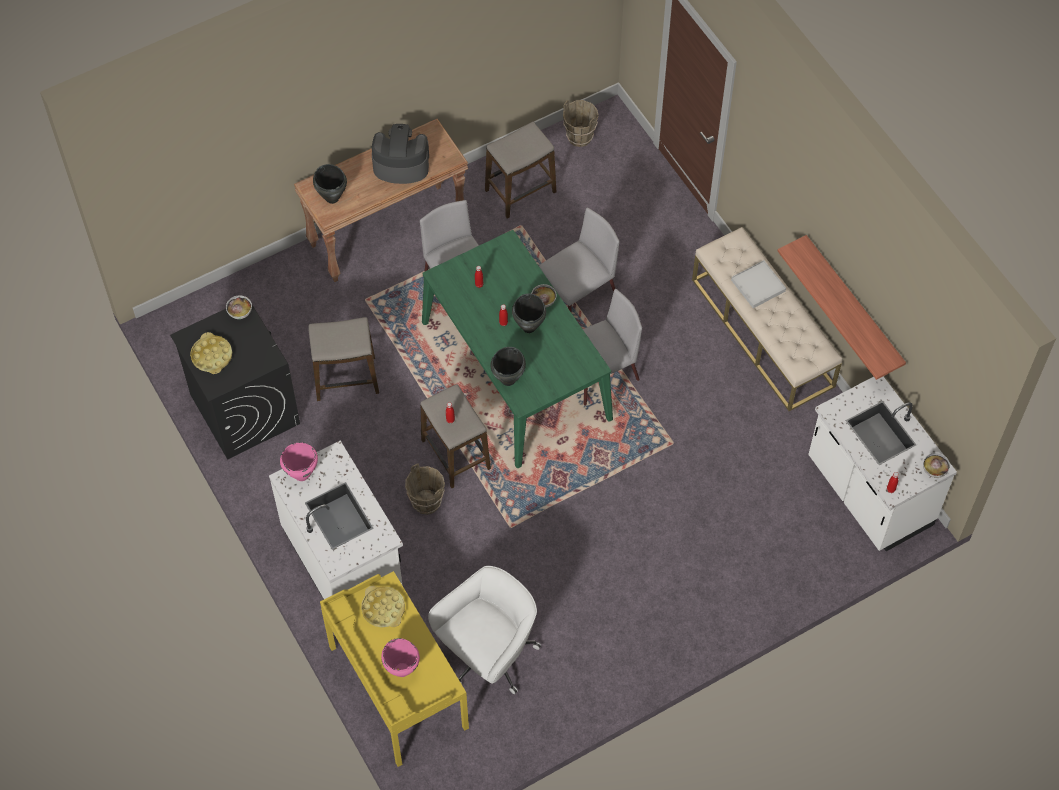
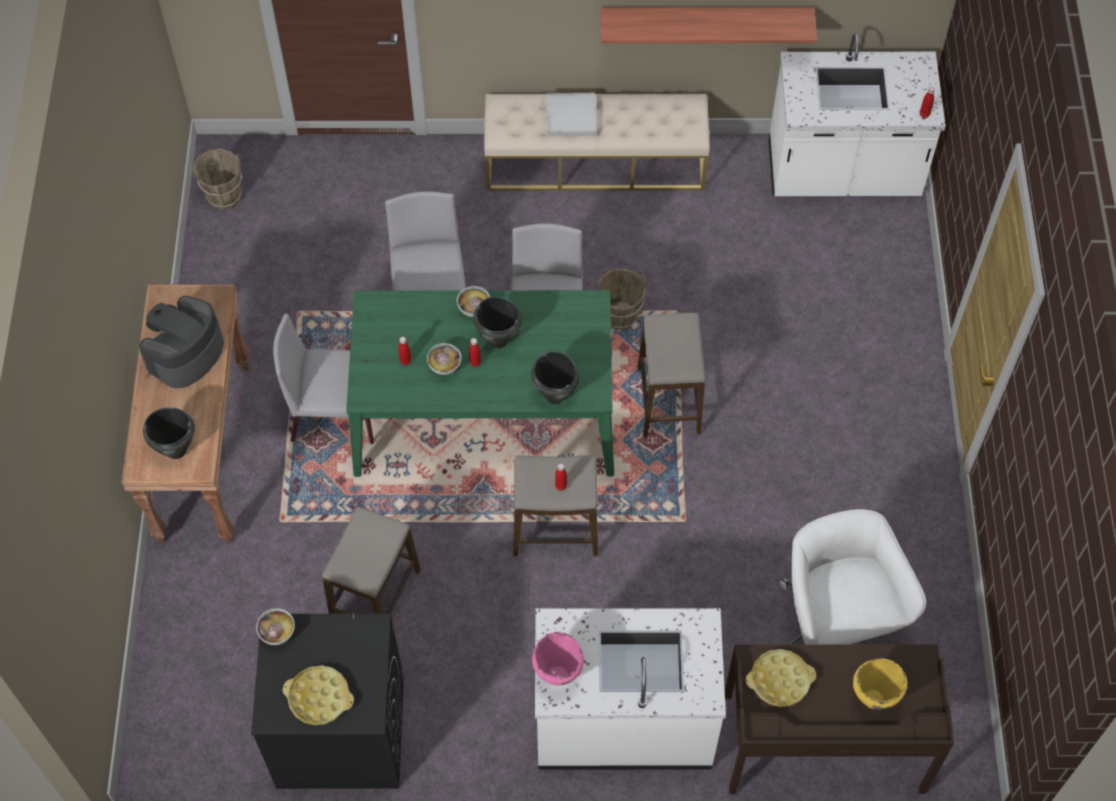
camera: 60 degrees left, 0 degrees up
yellow desk [320,571,469,767] -> brown desk [725,644,954,794]
pink cooking pot [381,638,420,677] -> yellow cooking pot [853,658,908,710]
brown bucket [405,463,445,515] -> brown bucket moved to [597,268,647,330]
stool [485,122,556,219] -> stool moved to [638,313,706,437]
bowl [923,453,950,478] -> bowl moved to [427,343,461,375]

